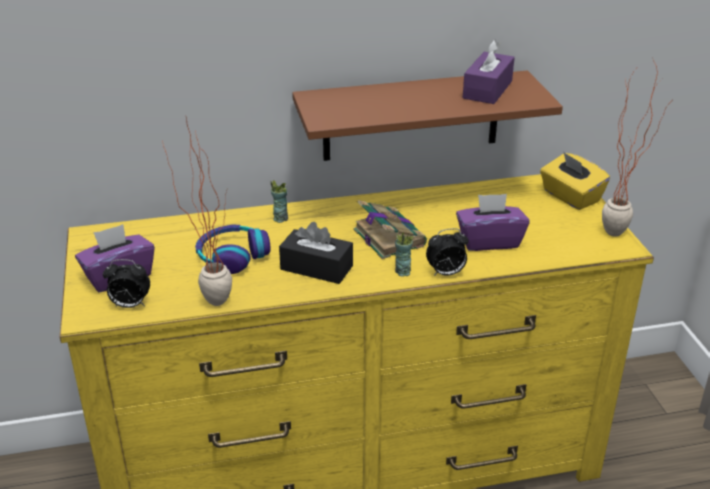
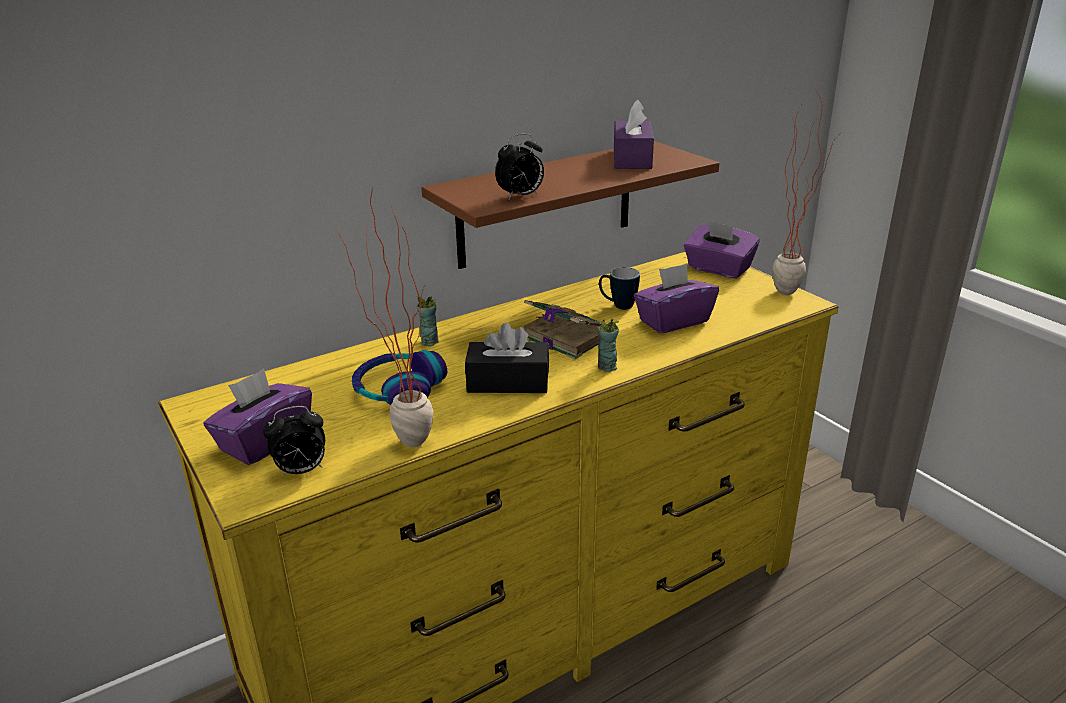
camera: 20 degrees left, 5 degrees down
alarm clock [426,228,469,276] -> alarm clock moved to [495,133,544,199]
yellow tissue box [540,152,610,210] -> purple tissue box [684,220,760,279]
none -> mug [599,267,640,310]

